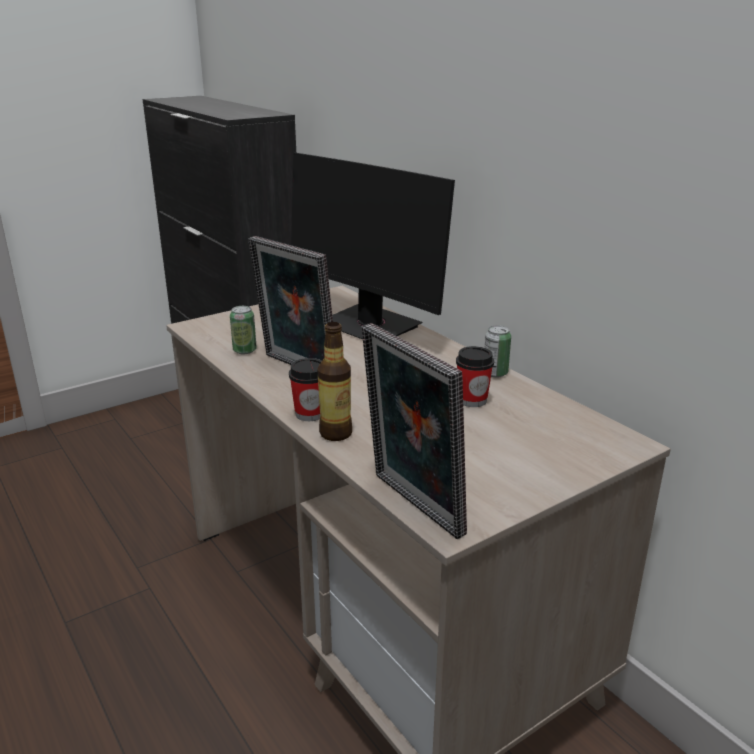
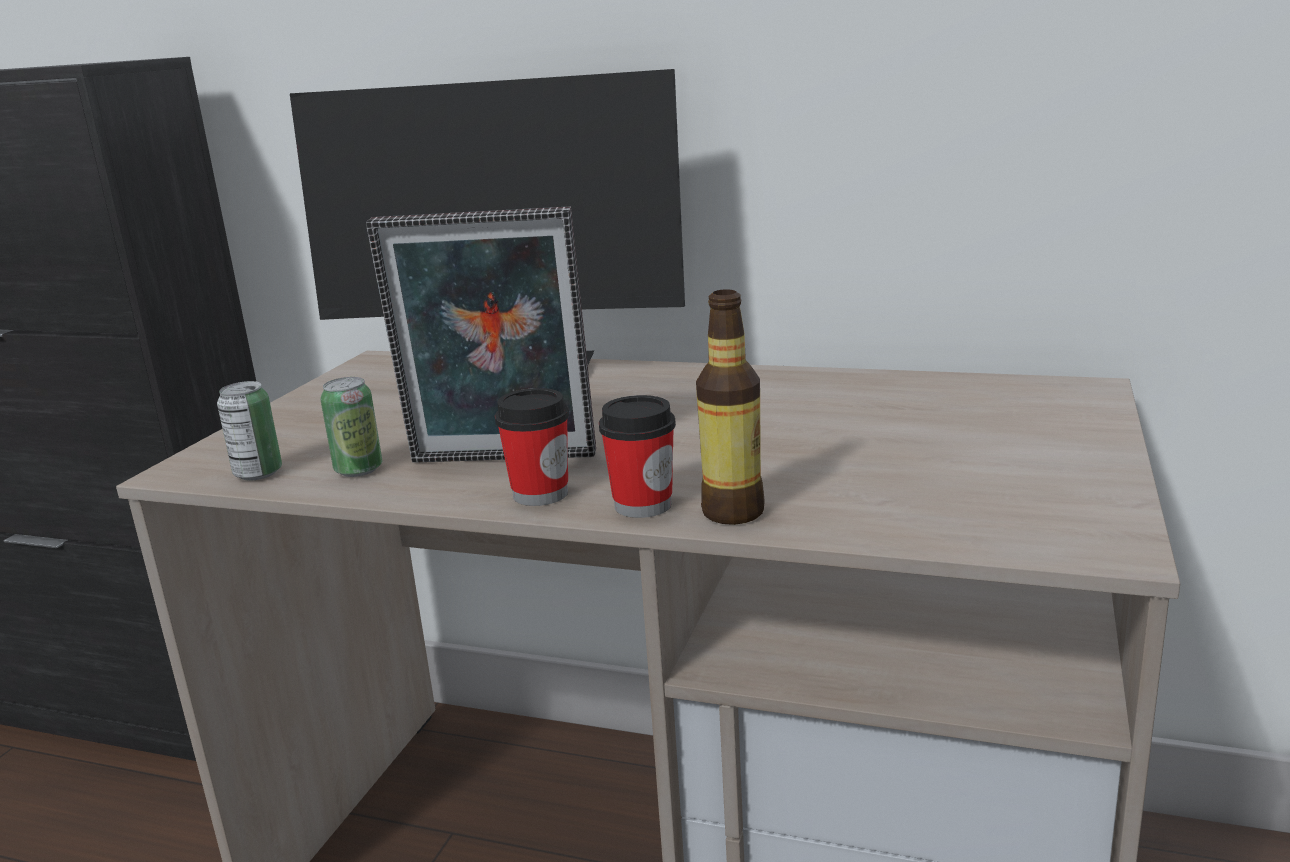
camera: 35 degrees left, 5 degrees down
picture frame [362,323,467,539] -> none
cup [456,346,494,407] -> cup moved to [495,388,569,506]
can [485,325,511,378] -> can moved to [217,381,282,481]

